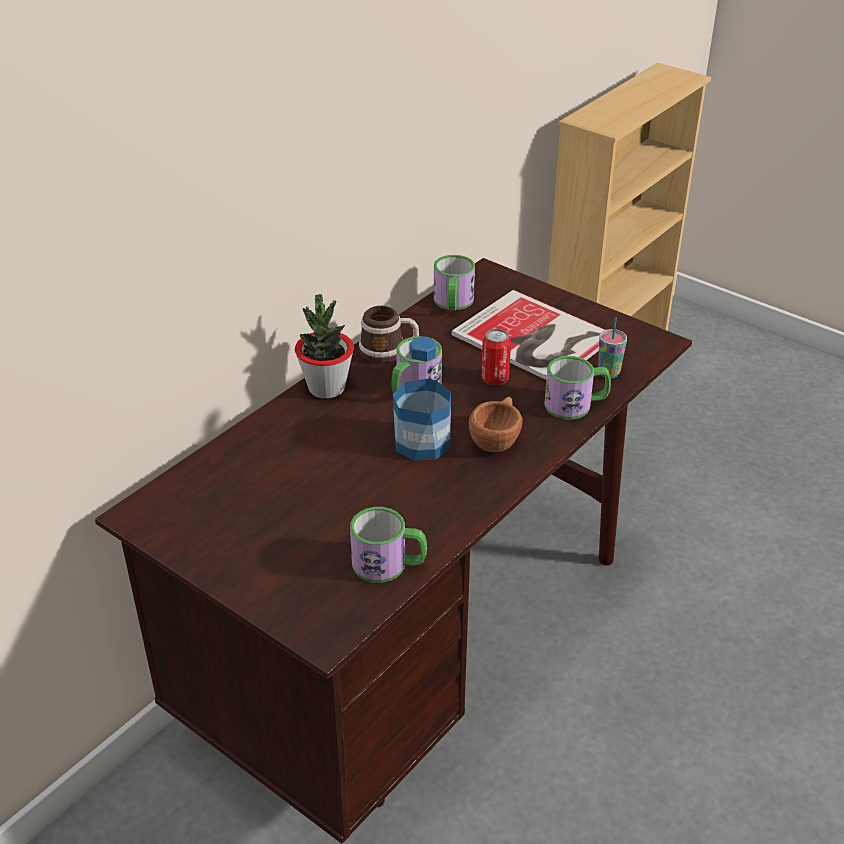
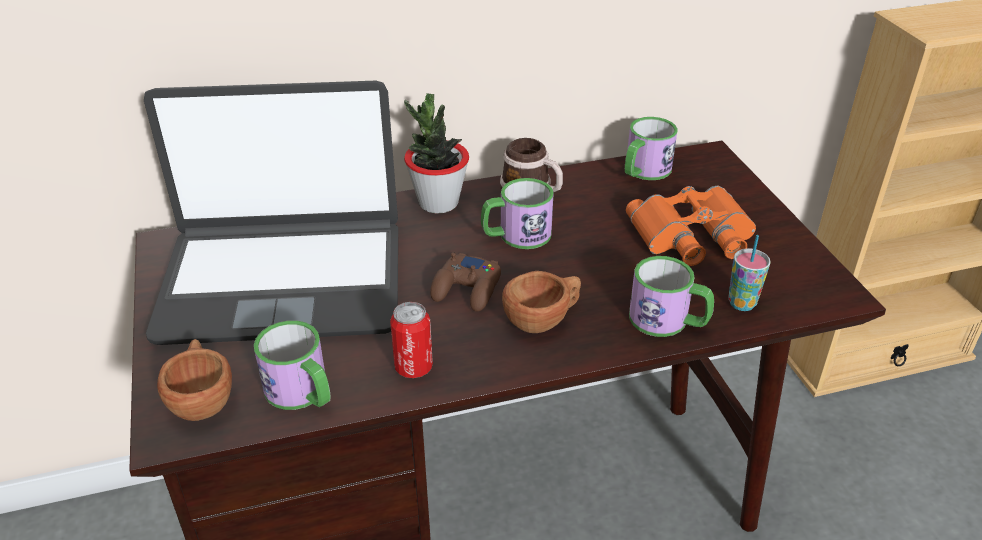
camera: 35 degrees right, 0 degrees up
bottle [393,336,451,461] -> brown game controller [430,253,501,312]
book [452,290,605,380] -> orange binoculars [626,186,756,266]
can [481,329,511,385] -> can moved to [390,302,433,378]
none -> laptop [144,81,398,345]
none -> brown cup [157,339,232,421]

